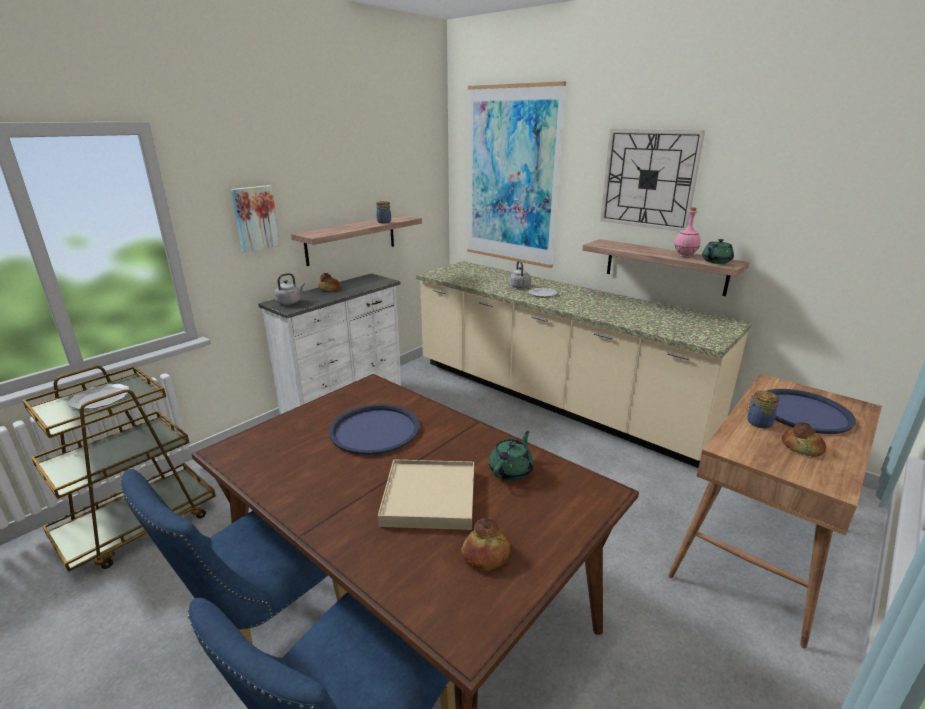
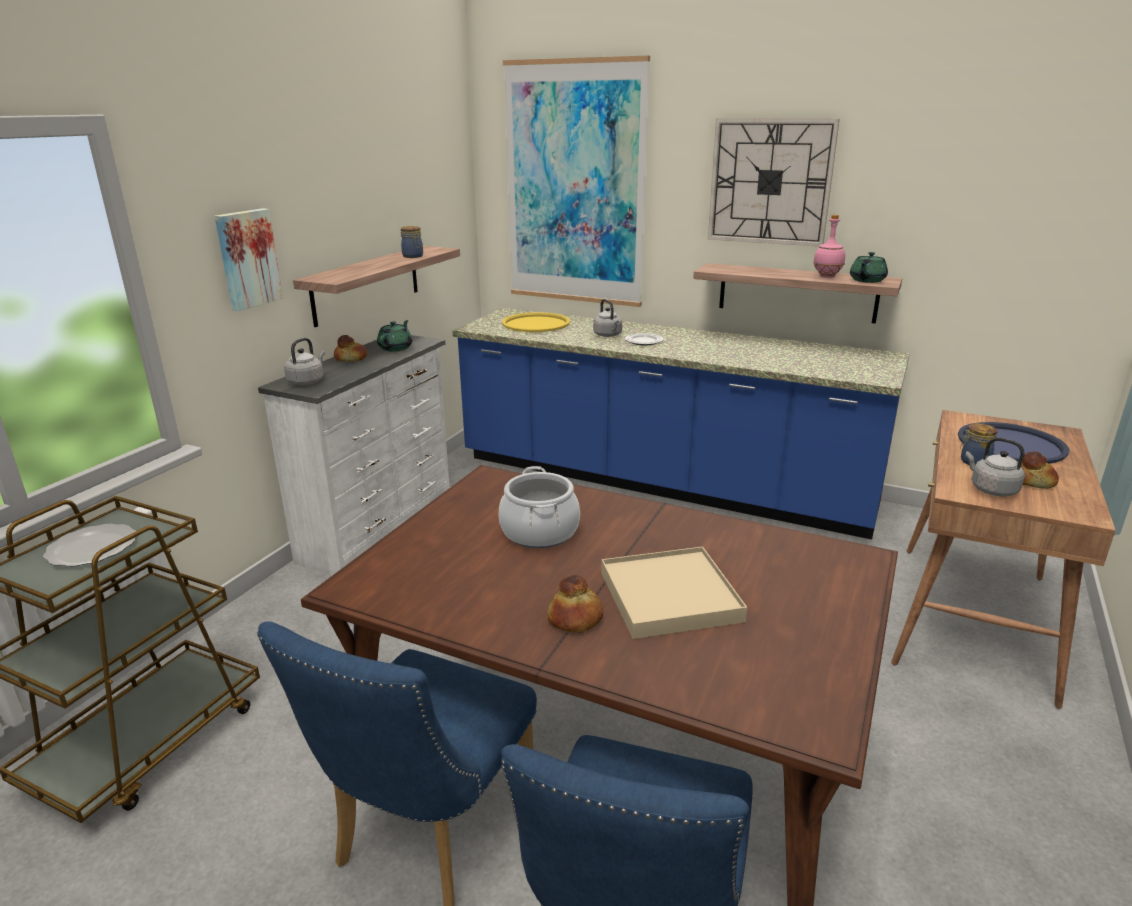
camera: 15 degrees left, 0 degrees up
blue tray [329,404,420,455] -> cooking pot [499,466,580,548]
beige counter [416,261,752,468] -> blue counter [453,308,909,539]
bread [461,518,510,571] -> bread moved to [547,575,603,633]
green teapot [489,431,534,481] -> green teapot moved to [377,320,412,352]
none -> yellow tray [502,312,570,332]
none -> grey kettle [965,437,1025,496]

